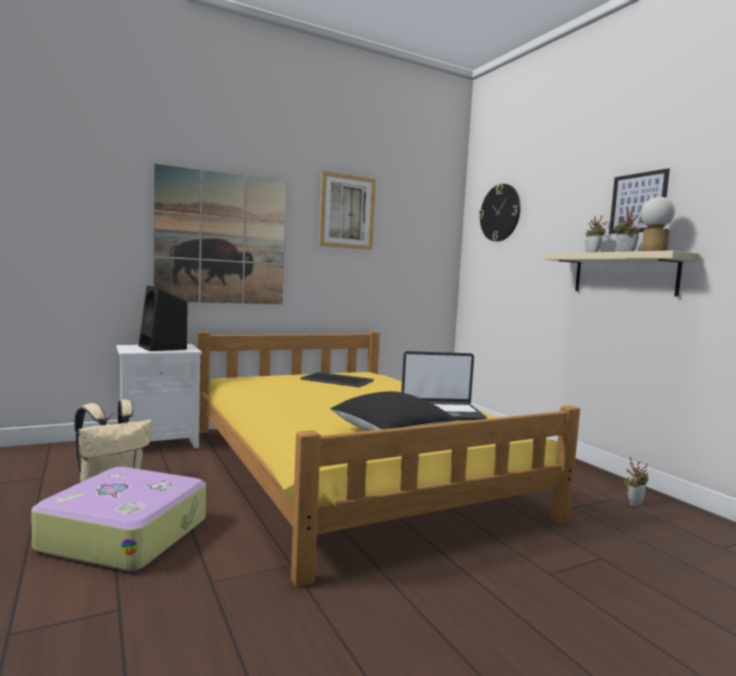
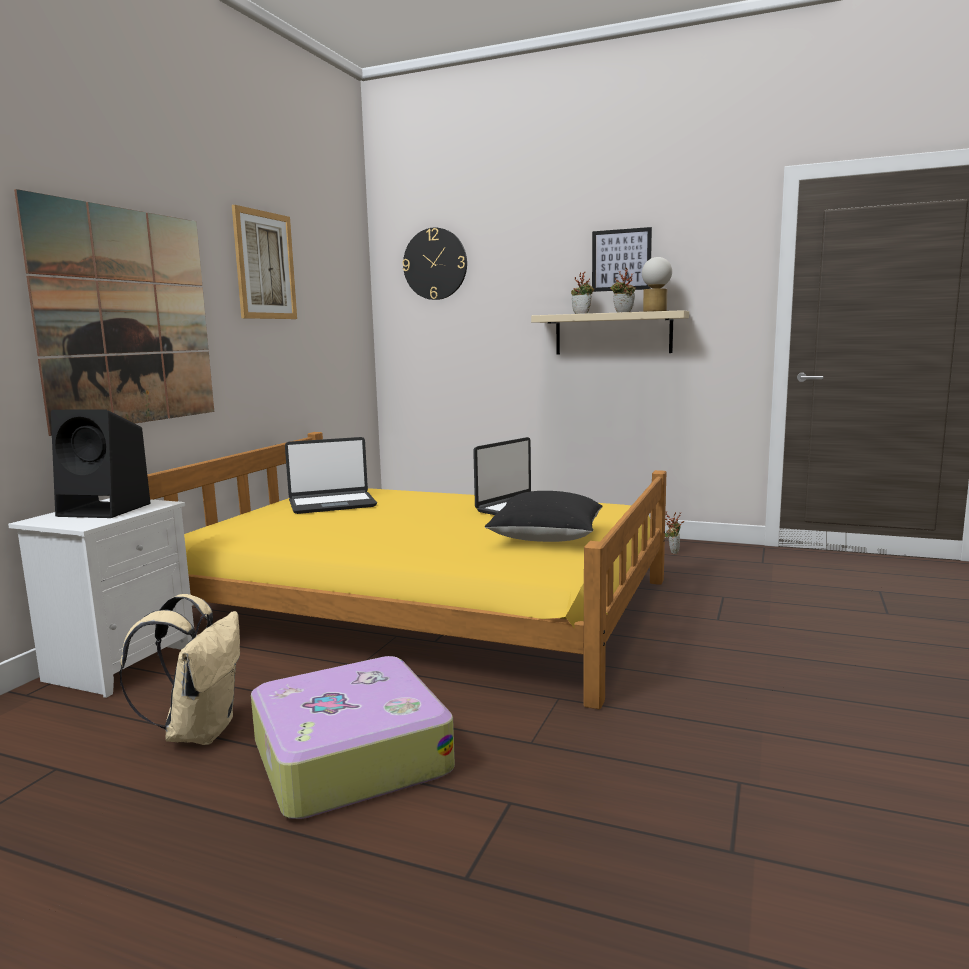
camera: 40 degrees left, 5 degrees up
tray [301,372,374,387] -> laptop [285,437,377,514]

